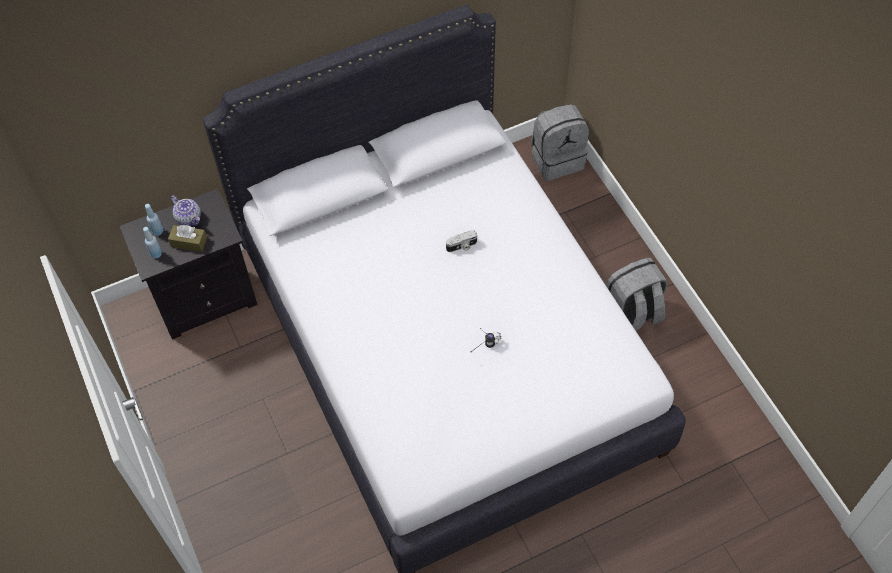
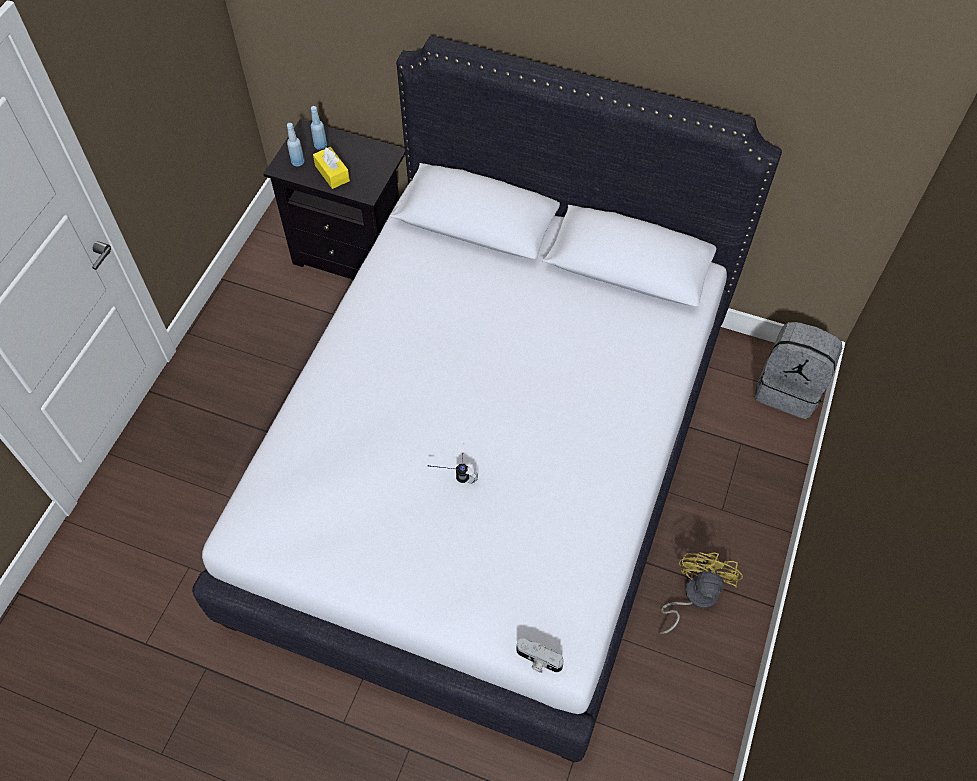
camera: 45 degrees right, 0 degrees up
brown tissue box [168,225,207,252] -> yellow tissue box [313,147,350,189]
teapot [171,195,201,226] -> none
camera [446,230,477,252] -> camera moved to [516,638,564,673]
grey backpack [606,258,668,331] -> yellow fan [660,552,743,634]

